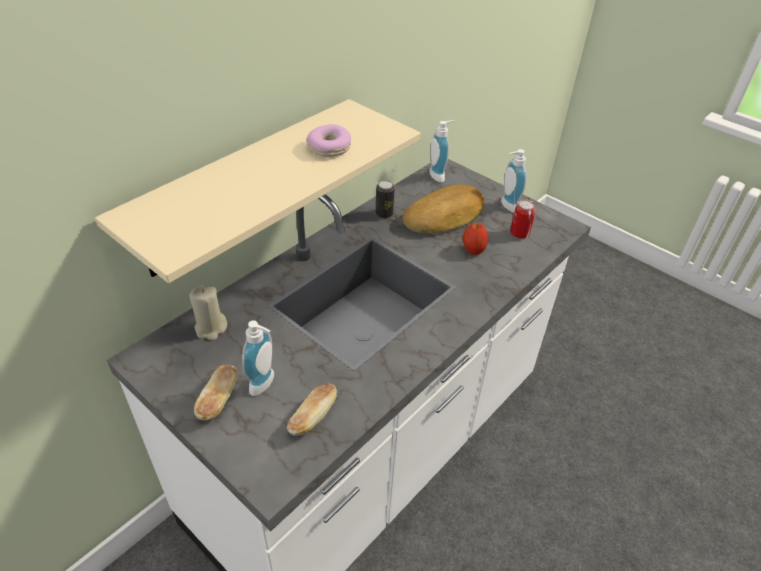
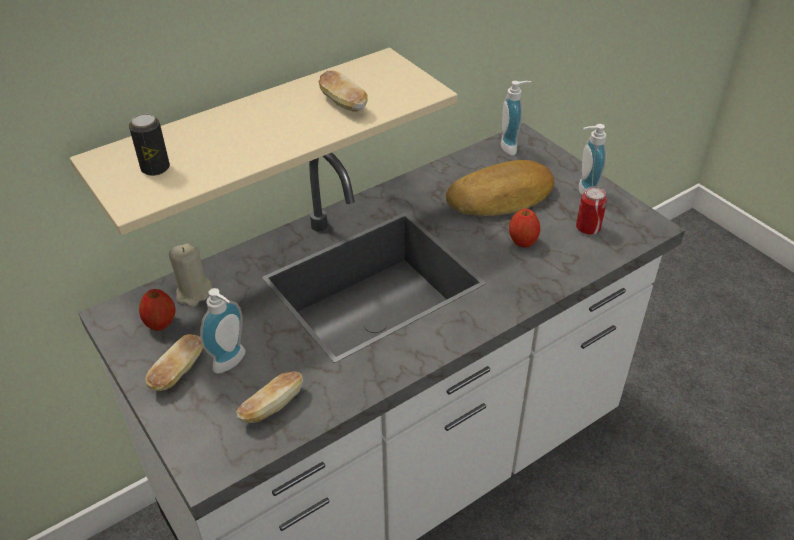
camera: 15 degrees right, 0 degrees up
donut [306,124,351,157] -> bread [318,71,368,112]
can [376,181,395,219] -> can moved to [129,114,170,176]
none -> apple [139,289,175,331]

